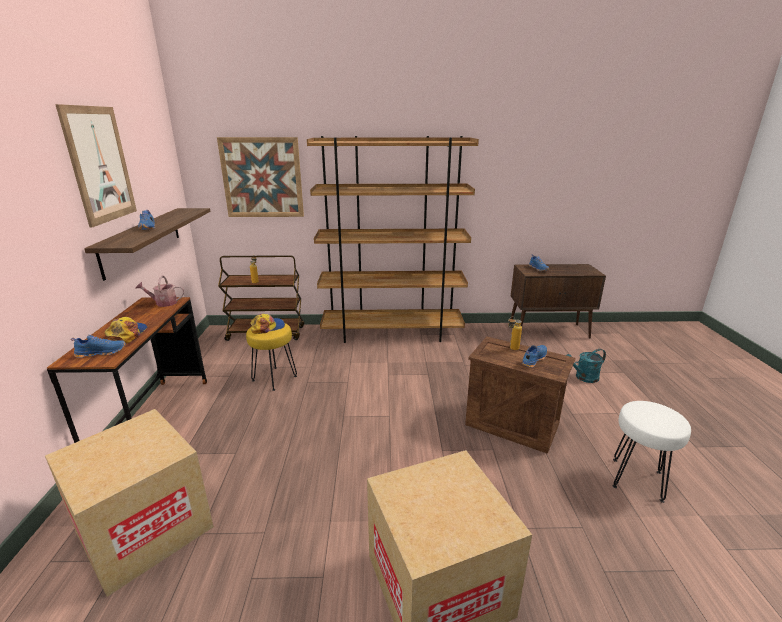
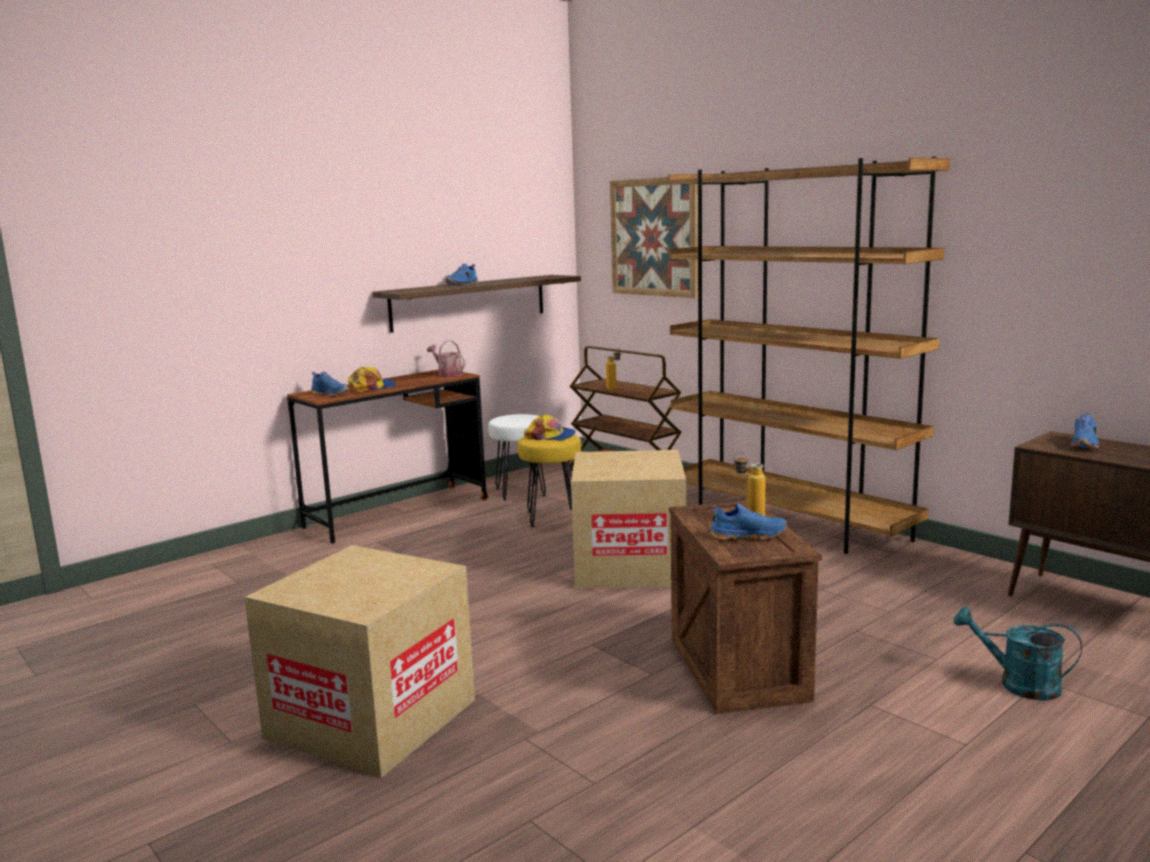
camera: 50 degrees right, 10 degrees down
cardboard box [45,409,214,597] -> cardboard box moved to [571,450,686,588]
picture [55,104,137,228] -> none
white stool [613,401,691,503] -> white stool moved to [488,414,546,501]

